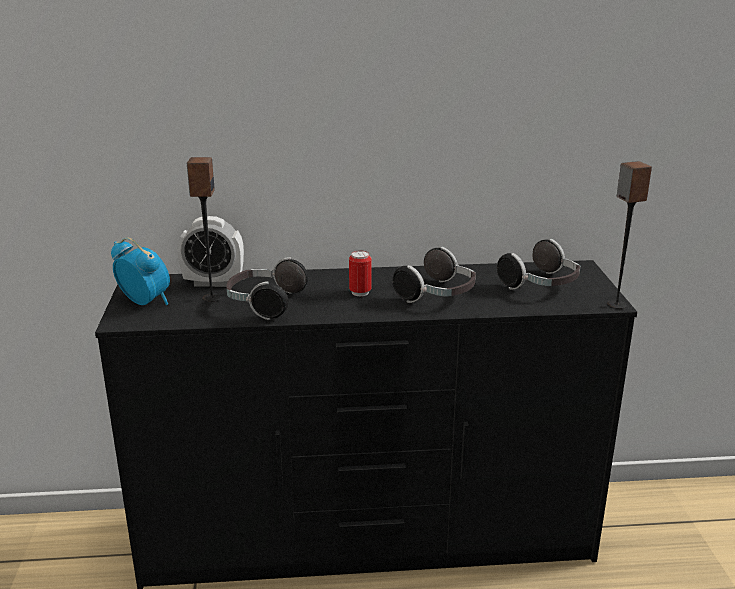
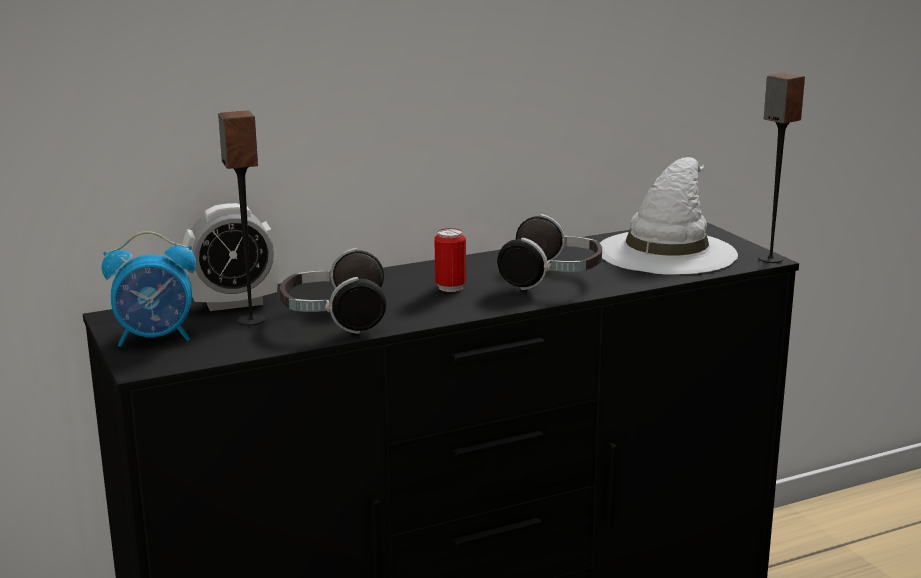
camera: 20 degrees left, 5 degrees down
alarm clock [111,237,170,305] -> alarm clock turned 150 degrees clockwise [102,231,196,347]
headphones [497,239,581,289] -> white hat [600,157,738,275]

